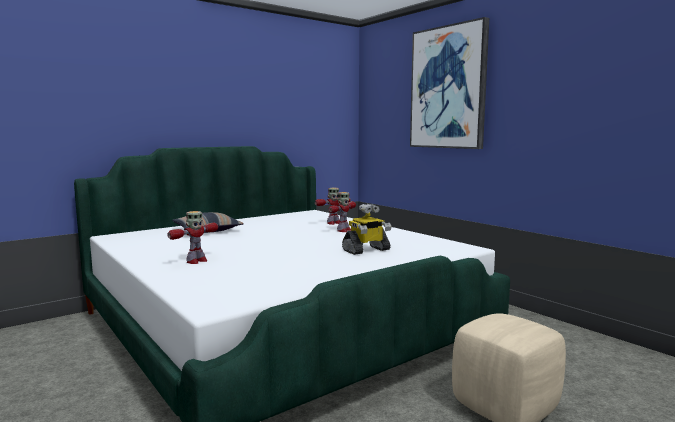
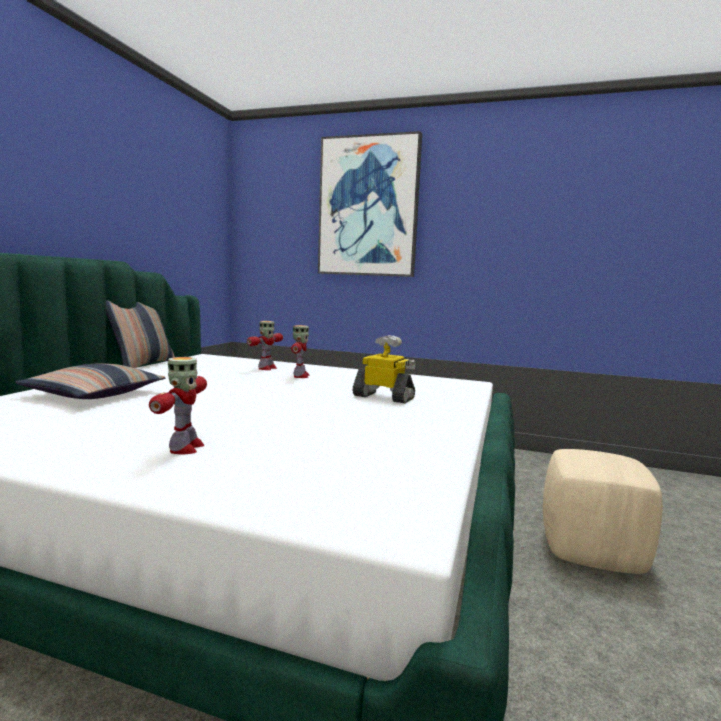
camera: 35 degrees left, 0 degrees up
toy robot [342,204,392,255] -> toy robot turned 90 degrees counterclockwise [353,335,416,403]
none -> pillow [106,300,175,368]

